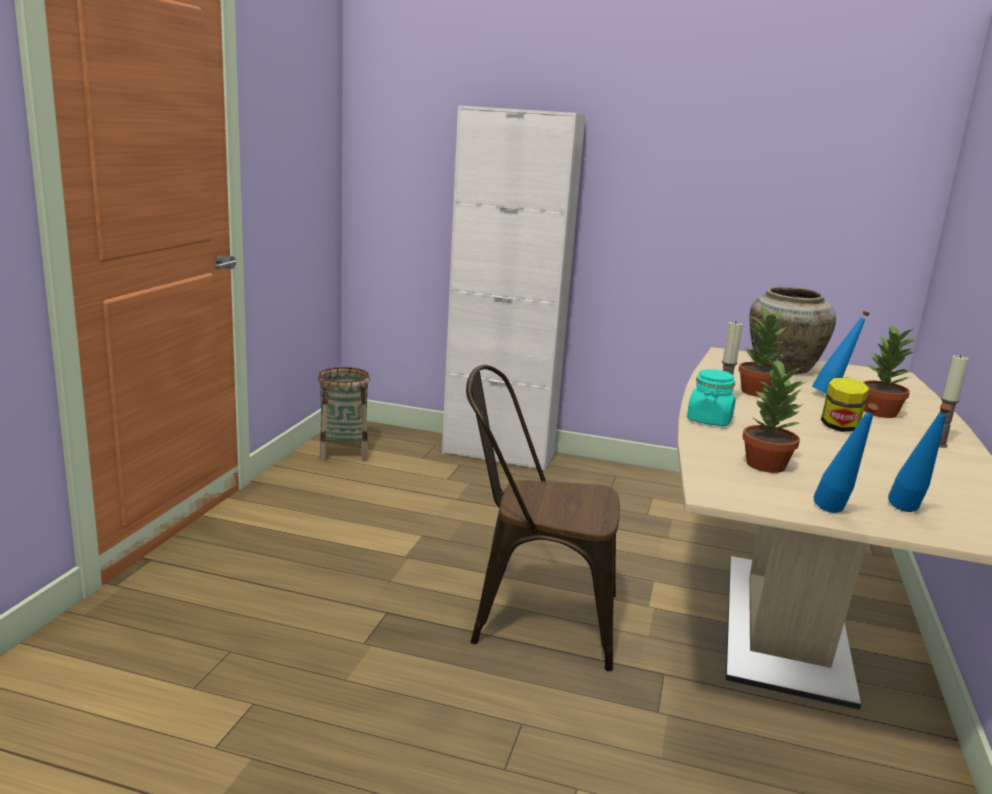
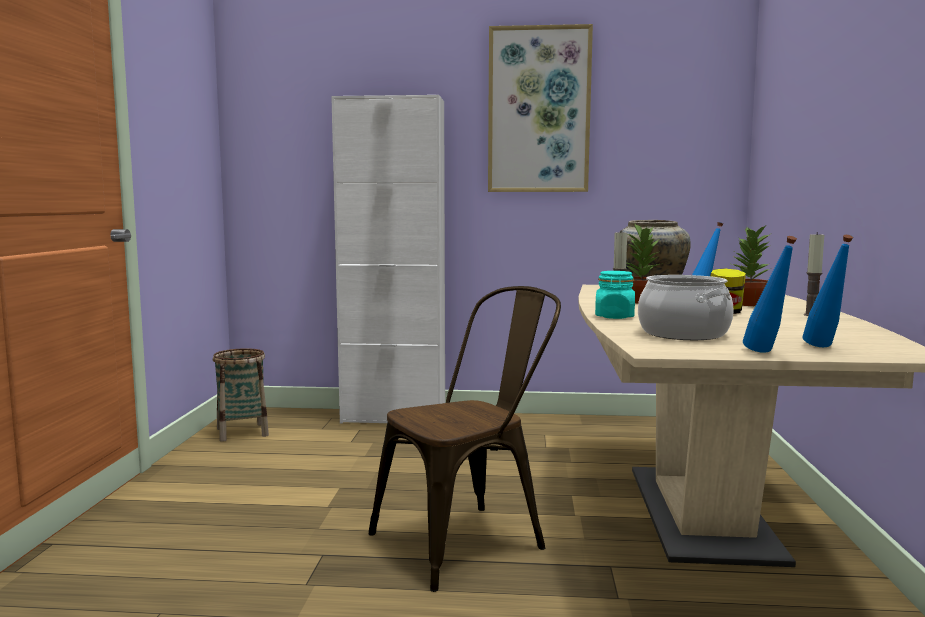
camera: 10 degrees left, 10 degrees down
brown chair [466,365,620,671] -> brown chair turned 150 degrees clockwise [368,286,561,592]
potted plant [742,357,806,473] -> cooking pot [638,275,734,340]
none -> picture [488,24,593,192]

